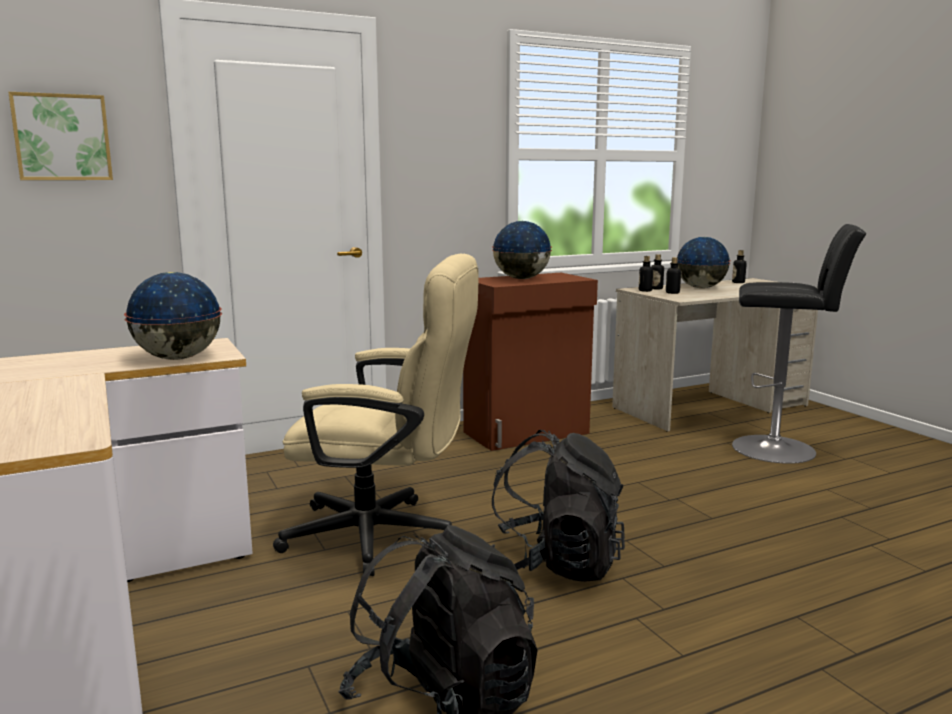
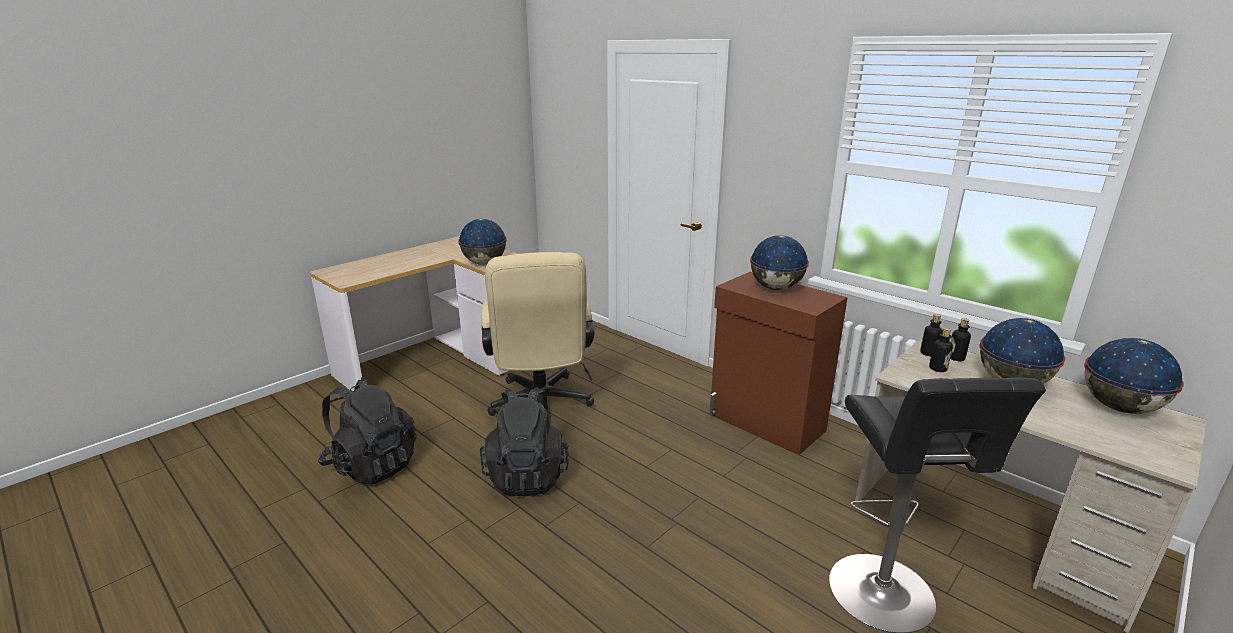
camera: 70 degrees right, 10 degrees up
picture [8,92,113,180] -> none
bottle [732,250,747,283] -> globe [1084,338,1184,414]

